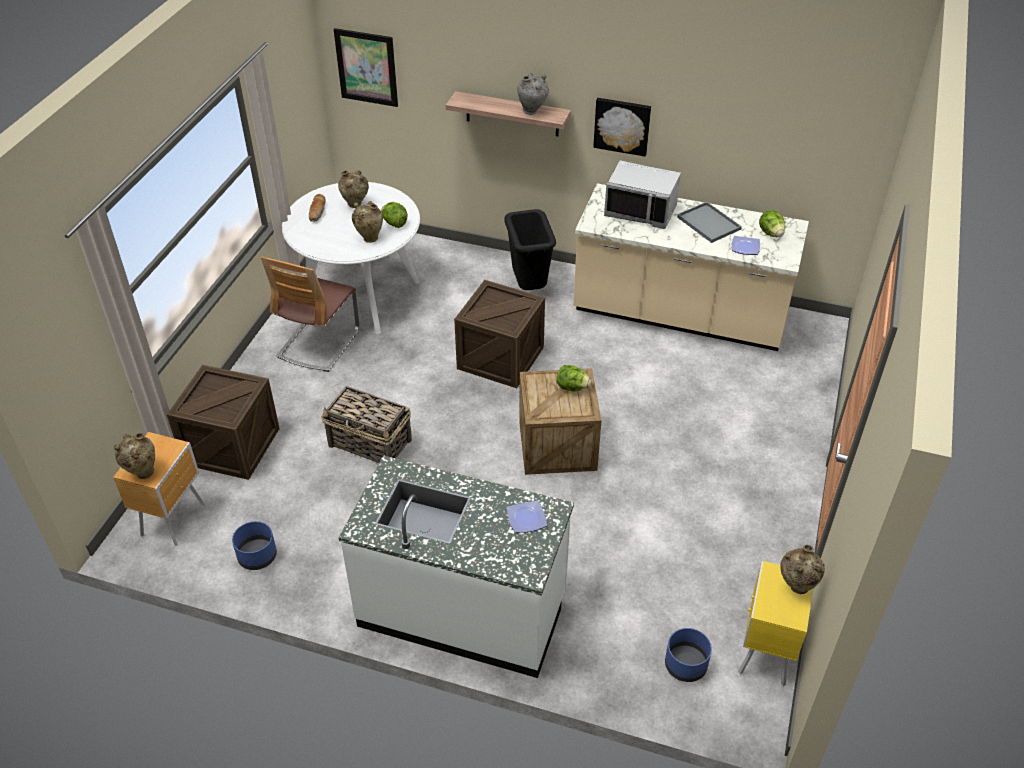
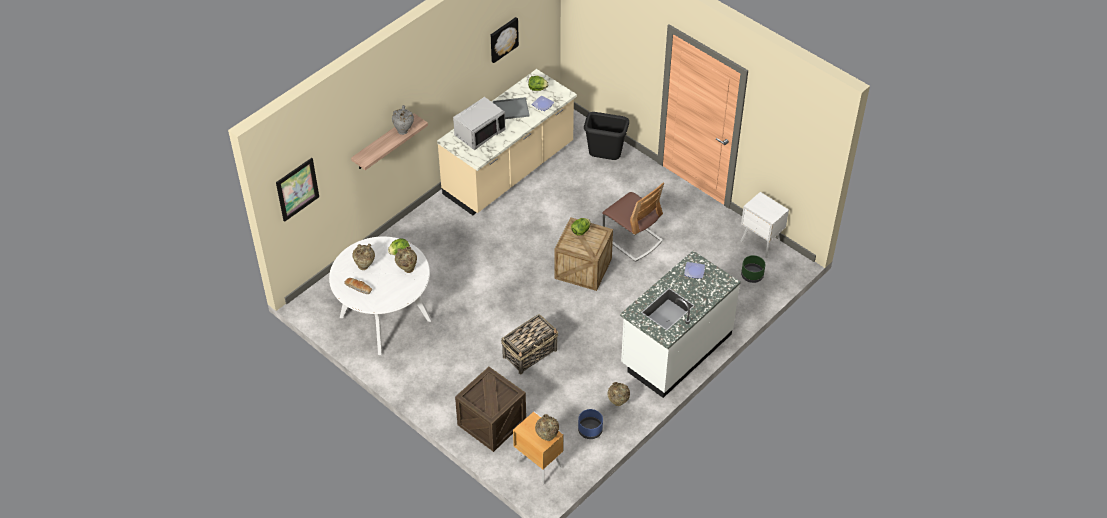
camera: 65 degrees left, 5 degrees up
chair [261,256,359,372] -> chair moved to [602,182,664,262]
crate [454,280,545,388] -> none
black trash can [504,209,556,290] -> black trash can moved to [584,112,629,160]
picture [593,98,651,157] -> picture moved to [491,17,519,63]
blue planter [665,628,712,682] -> green planter [741,255,765,283]
yellow nightstand [738,561,813,686] -> white nightstand [741,192,789,258]
beige vase [780,545,825,594] -> beige vase moved to [608,382,630,406]

